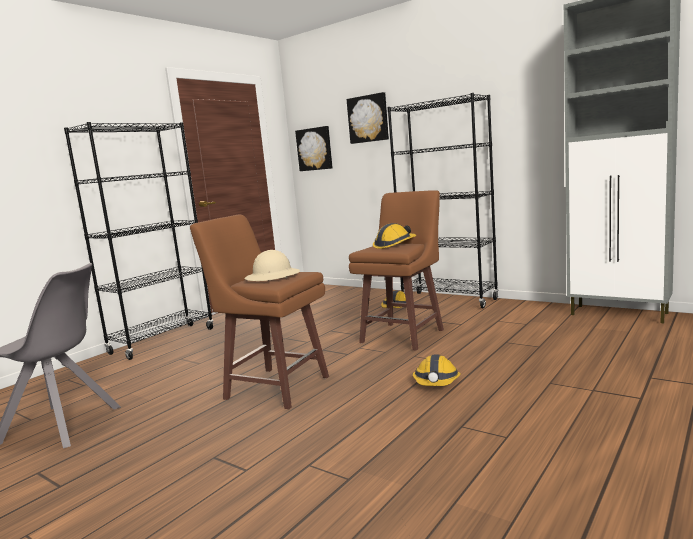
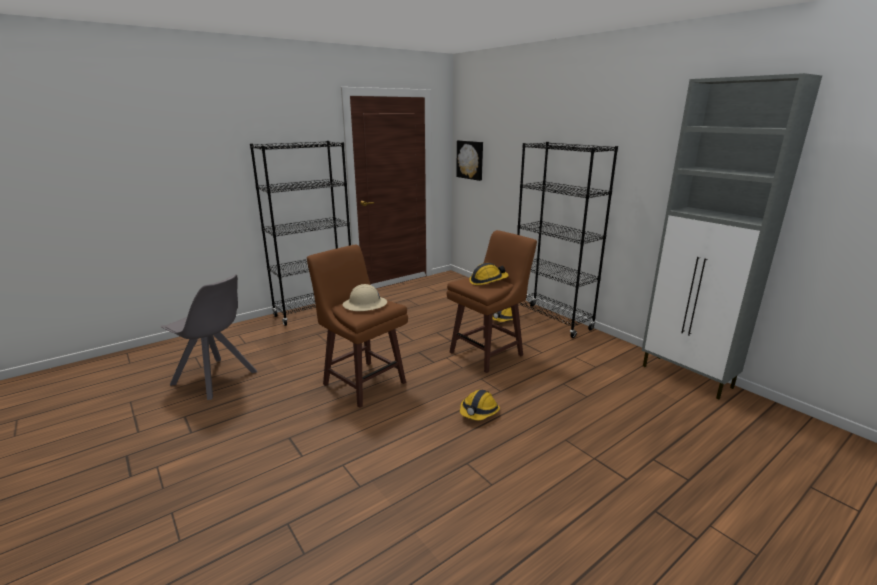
camera: 15 degrees right, 10 degrees up
picture [347,92,389,144] -> none

